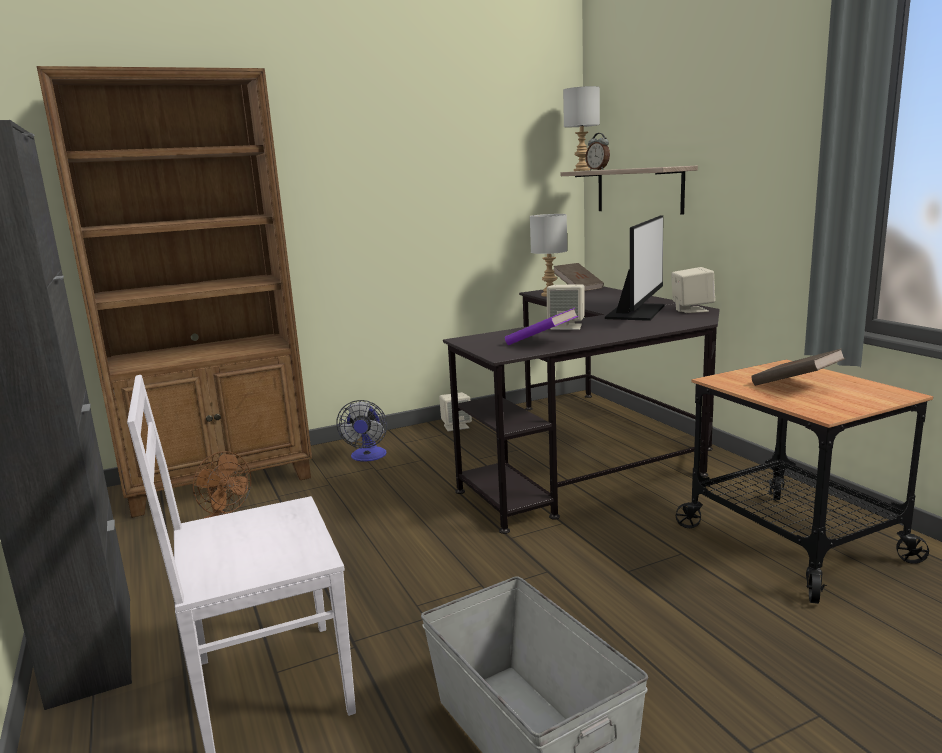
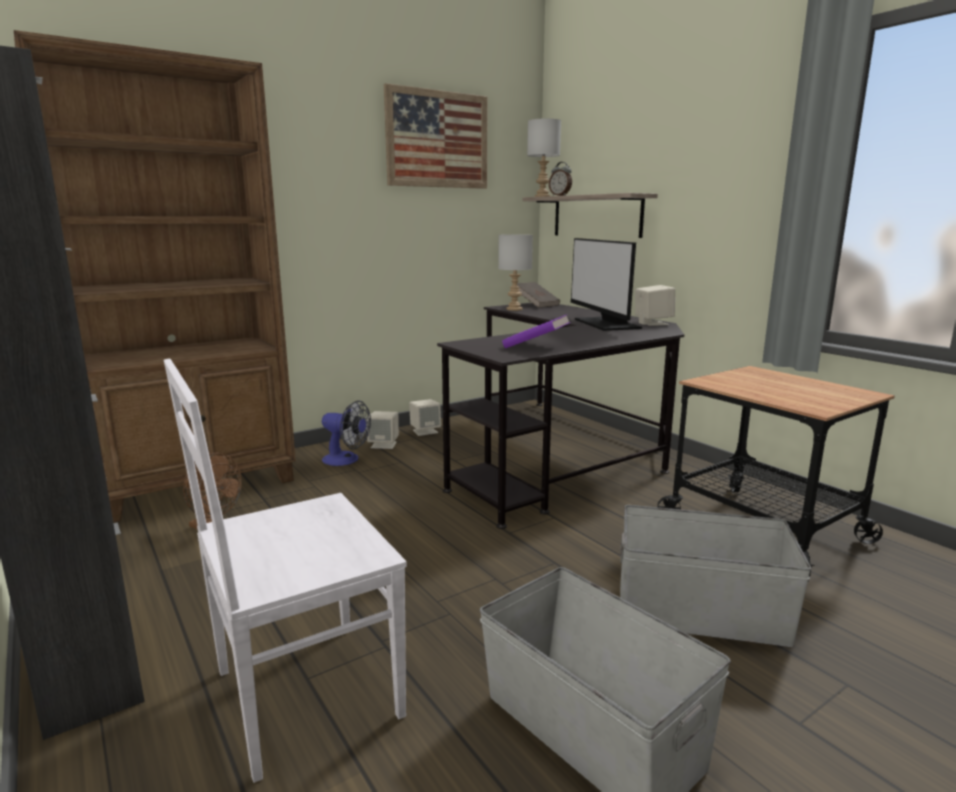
camera: 10 degrees left, 0 degrees up
fan [336,400,387,461] -> fan turned 60 degrees counterclockwise [322,400,371,466]
beige speaker [547,284,585,330] -> beige speaker moved to [367,411,399,449]
monitor [605,216,665,321] -> monitor turned 150 degrees clockwise [571,238,642,331]
brown book [752,348,846,386] -> none
none -> picture [384,83,488,189]
none -> grey storage box [620,505,812,647]

